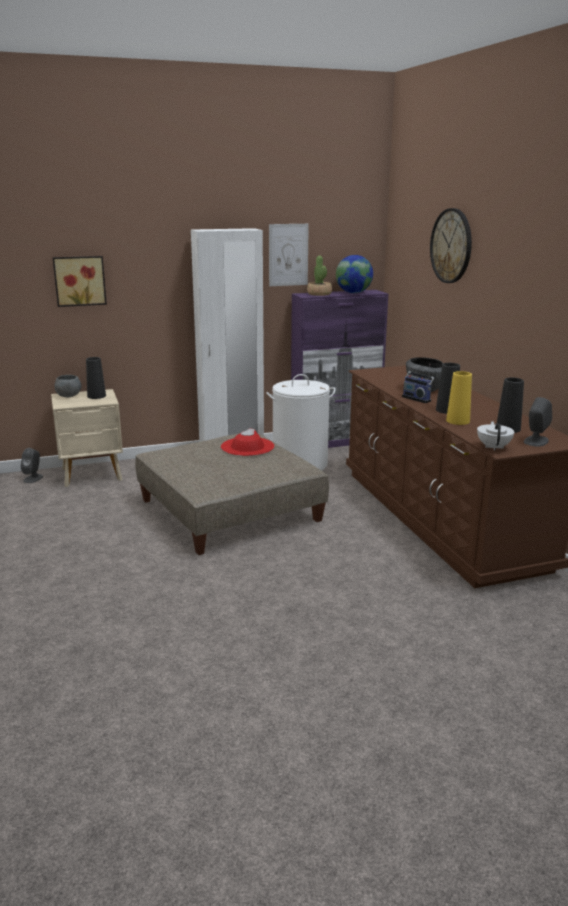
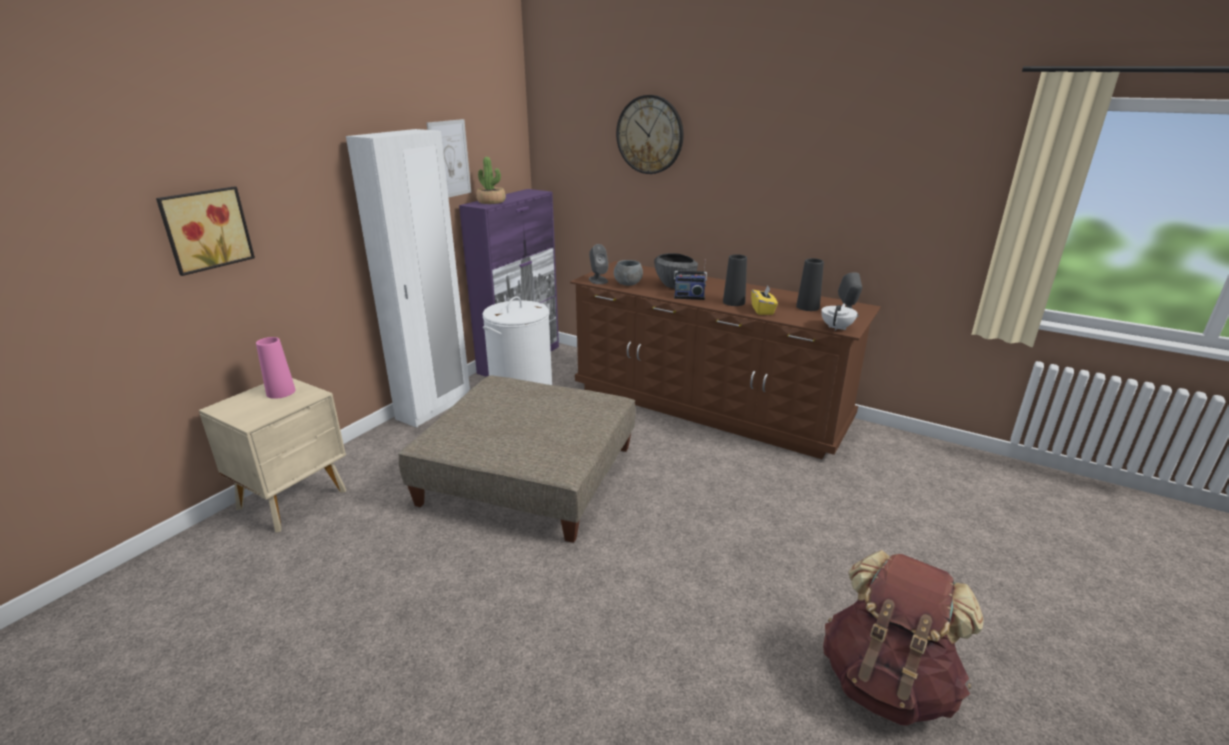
camera: 40 degrees left, 5 degrees up
grey speaker [21,448,43,483] -> grey speaker moved to [589,244,609,284]
grey bowl [54,375,82,397] -> grey bowl moved to [614,260,643,286]
black vase [86,357,106,399] -> pink vase [256,337,296,399]
red hat [221,428,274,456] -> none
globe [336,255,373,293] -> none
yellow vase [446,371,472,425] -> yellow tissue box [751,285,778,315]
white teapot [477,421,514,451] -> white teapot turned 60 degrees clockwise [821,304,858,331]
none -> brown backpack [823,550,984,726]

